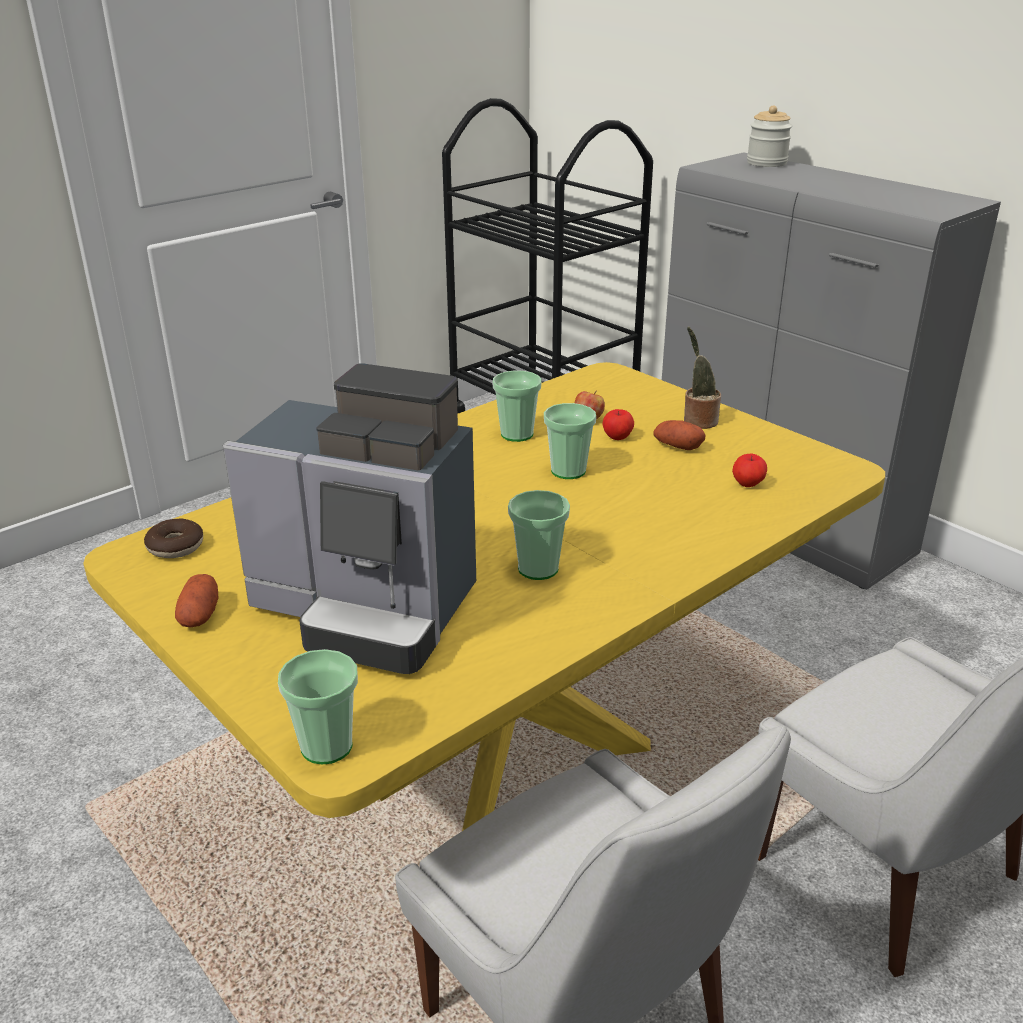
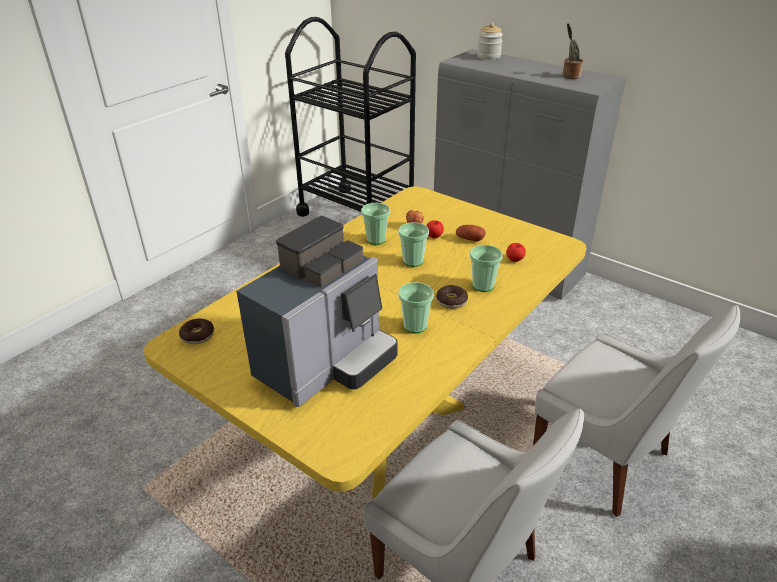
camera: 10 degrees left, 5 degrees up
potato [175,574,218,628] -> none
coffee machine [223,363,476,674] -> coffee machine turned 60 degrees counterclockwise [236,216,397,407]
cup [278,649,358,764] -> cup moved to [470,245,503,292]
potted plant [684,327,721,429] -> potted plant moved to [563,23,583,79]
none -> donut [436,285,468,309]

